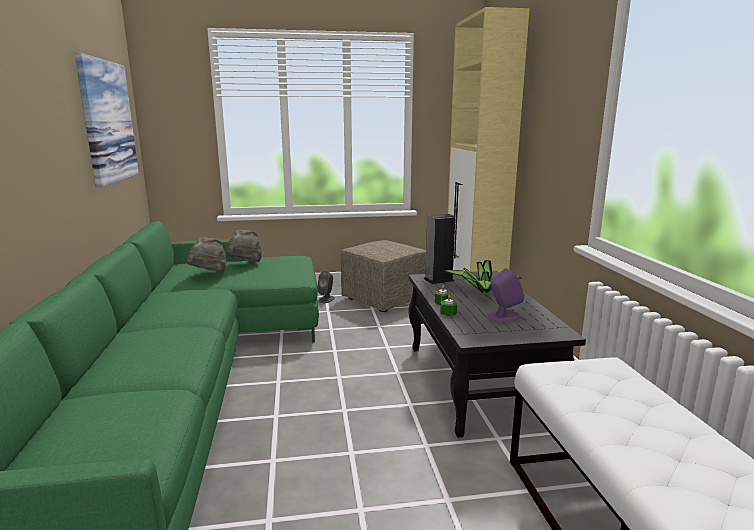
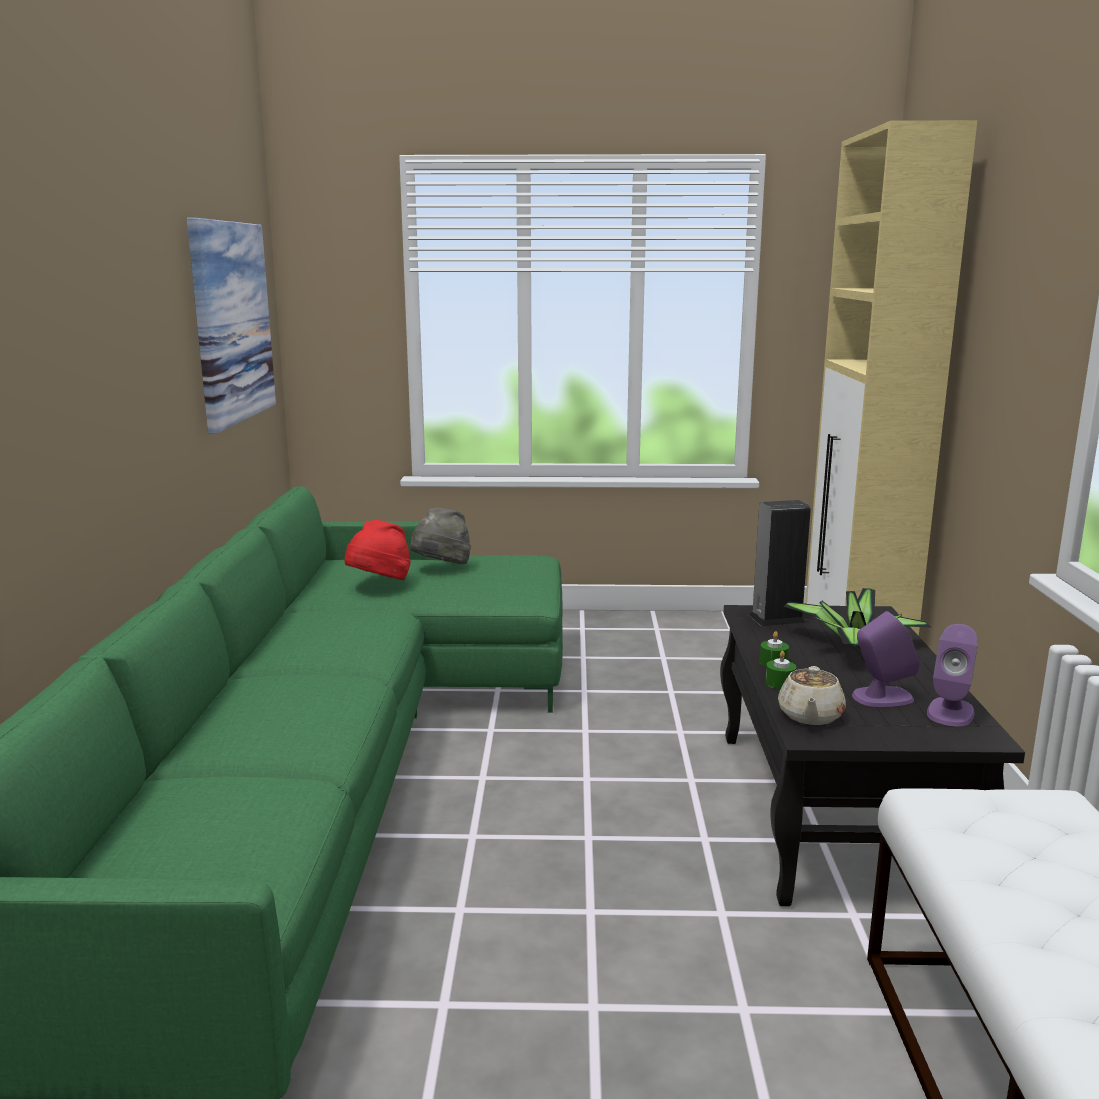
camera: 10 degrees right, 0 degrees up
grey hat [187,237,227,272] -> red hat [344,520,411,580]
grey speaker [317,271,335,303] -> none
beige ottoman [341,240,426,312] -> none
none -> beige teapot [778,666,846,725]
none -> purple speaker [927,624,978,727]

